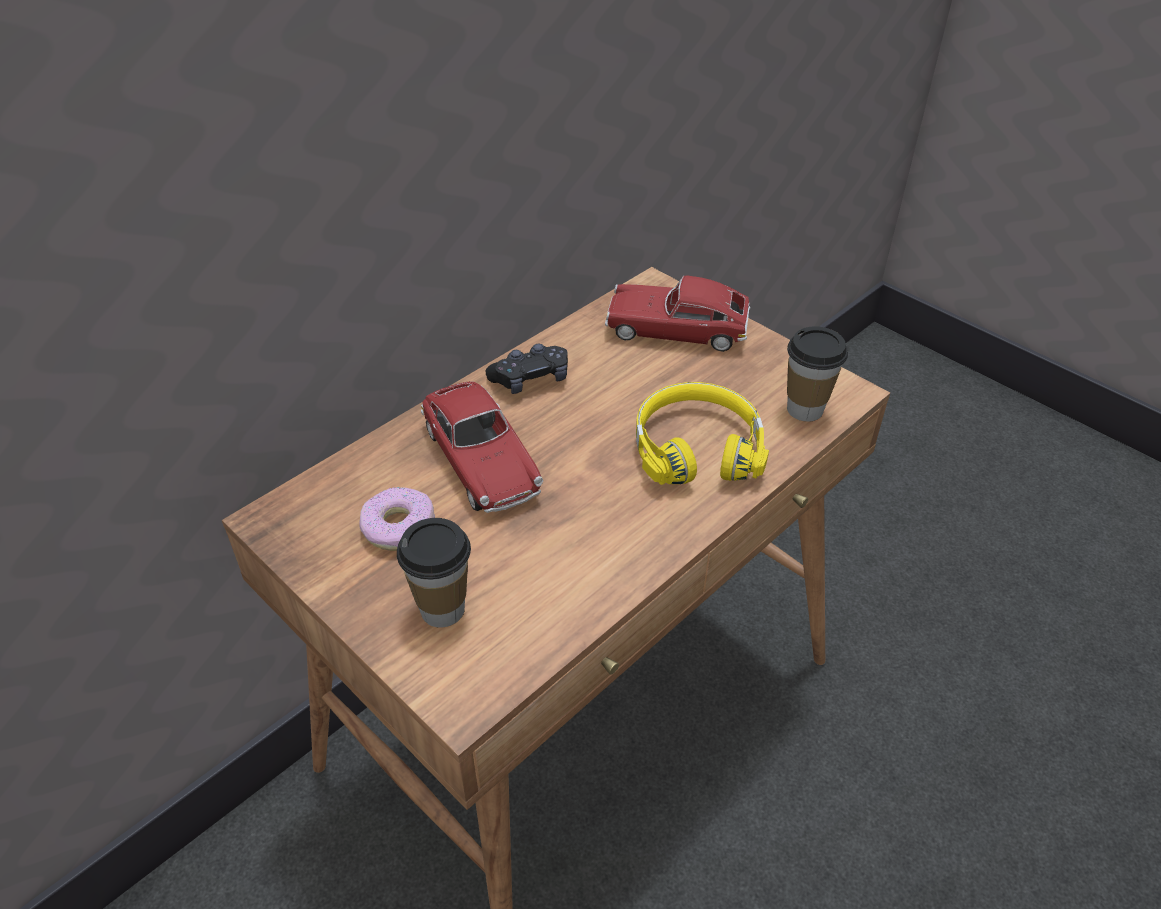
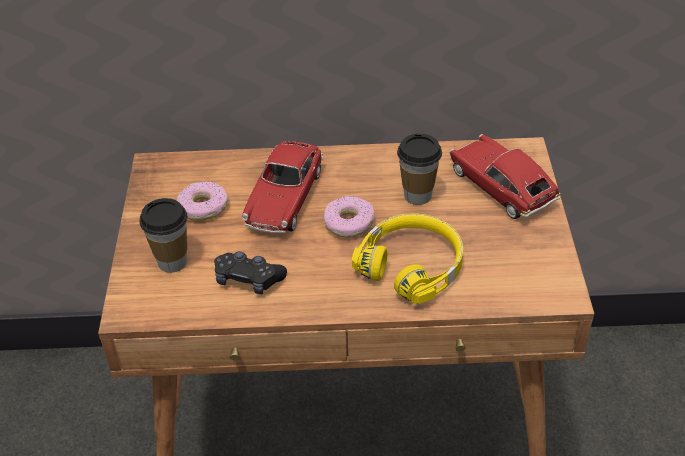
camera: 45 degrees right, 0 degrees up
black game controller [486,344,568,394] -> black game controller moved to [214,251,287,294]
cup [787,326,848,422] -> cup moved to [397,134,442,205]
none -> donut [323,196,375,238]

